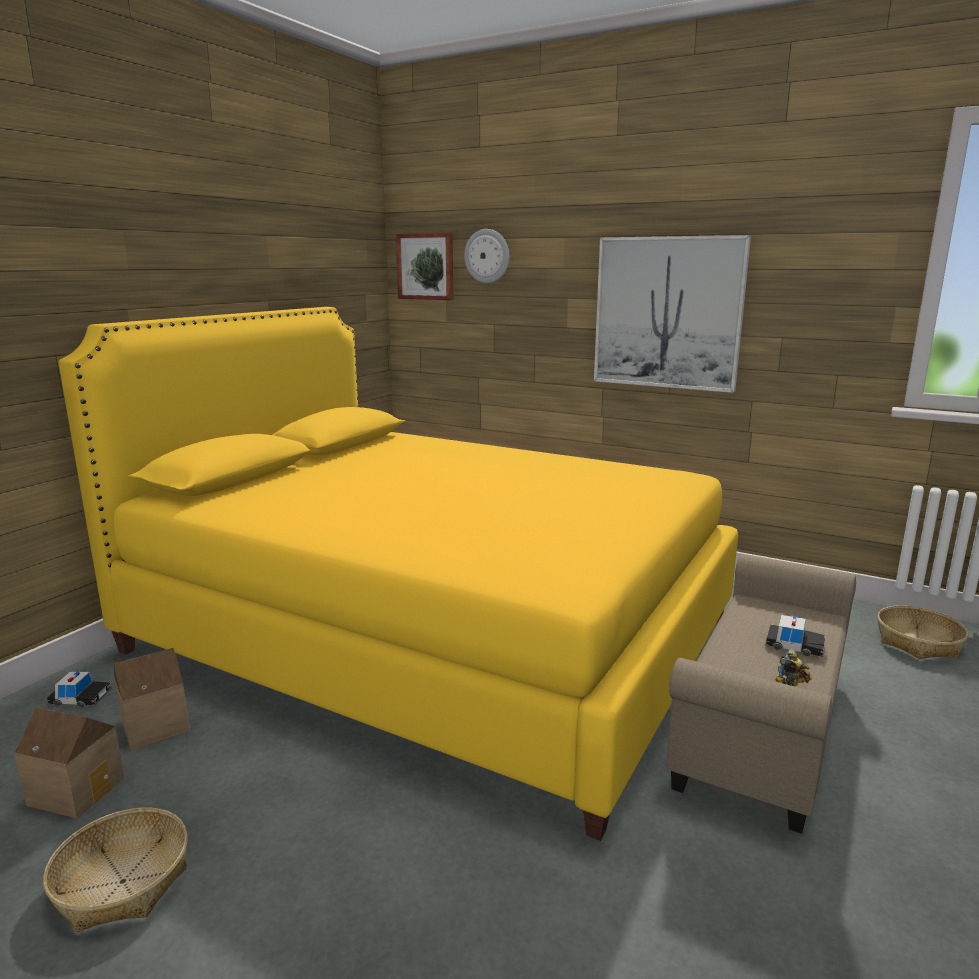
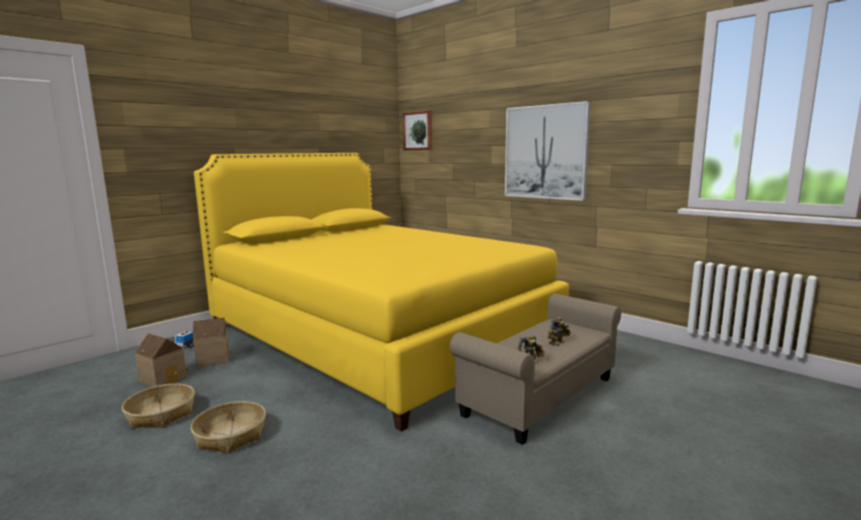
camera: 15 degrees right, 5 degrees down
wall clock [464,229,509,283] -> none
toy car [765,615,825,657] -> toy robot [548,317,571,346]
basket [877,605,968,659] -> basket moved to [191,401,266,454]

